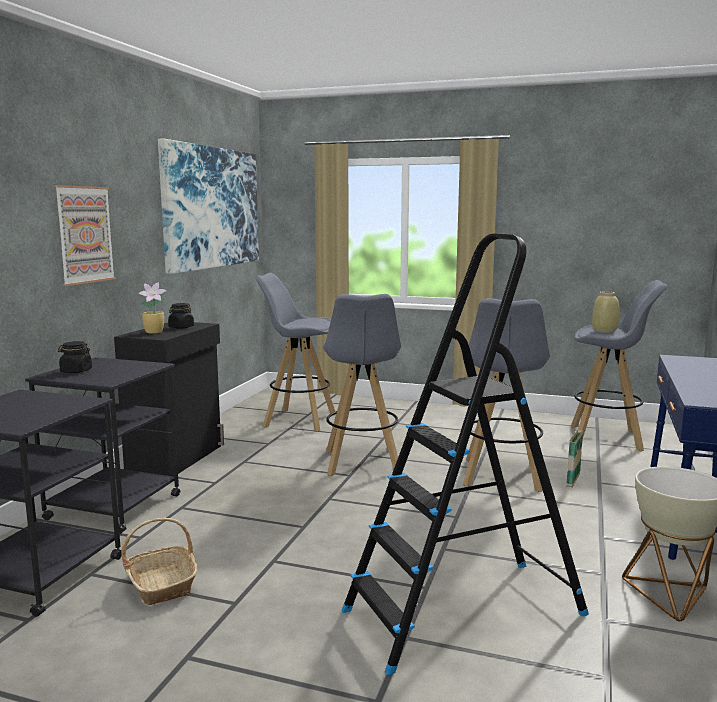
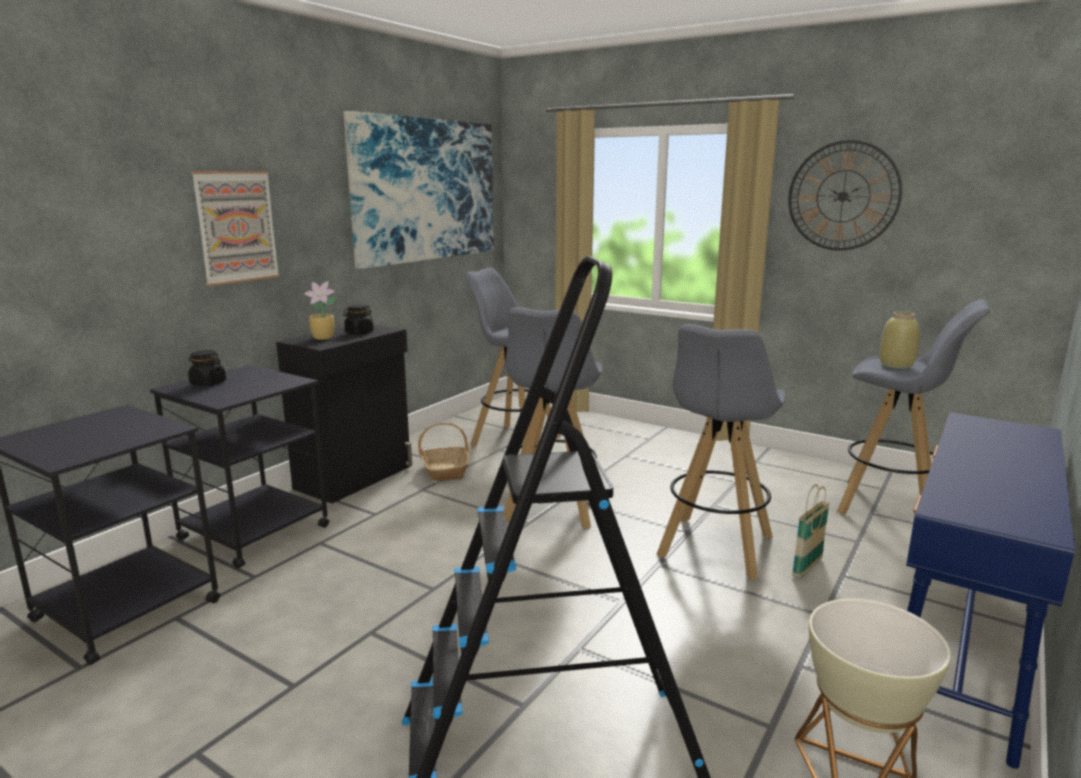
camera: 15 degrees right, 5 degrees up
basket [121,518,197,605] -> basket moved to [418,422,470,481]
none -> wall clock [788,140,902,250]

